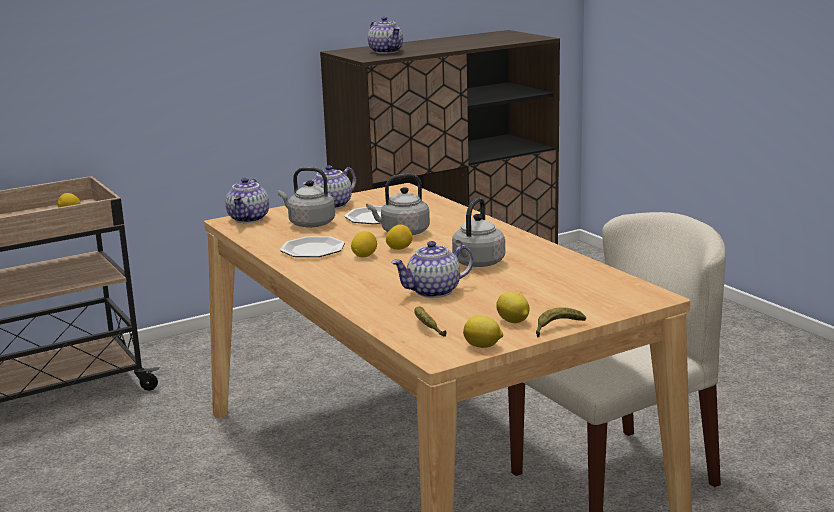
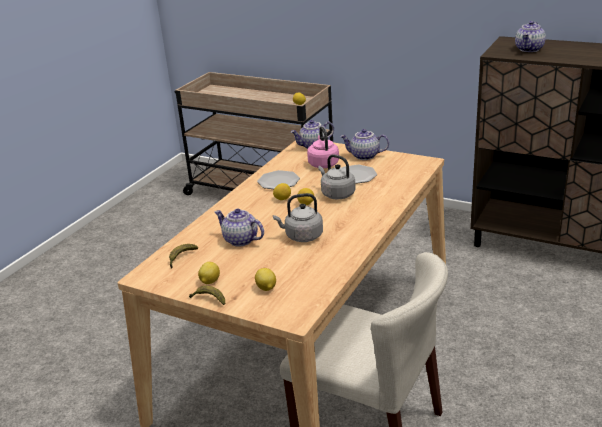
camera: 60 degrees right, 10 degrees up
grey kettle [278,167,335,228] -> pink kettle [307,127,339,168]
lemon [463,315,503,348] -> lemon moved to [255,268,276,291]

